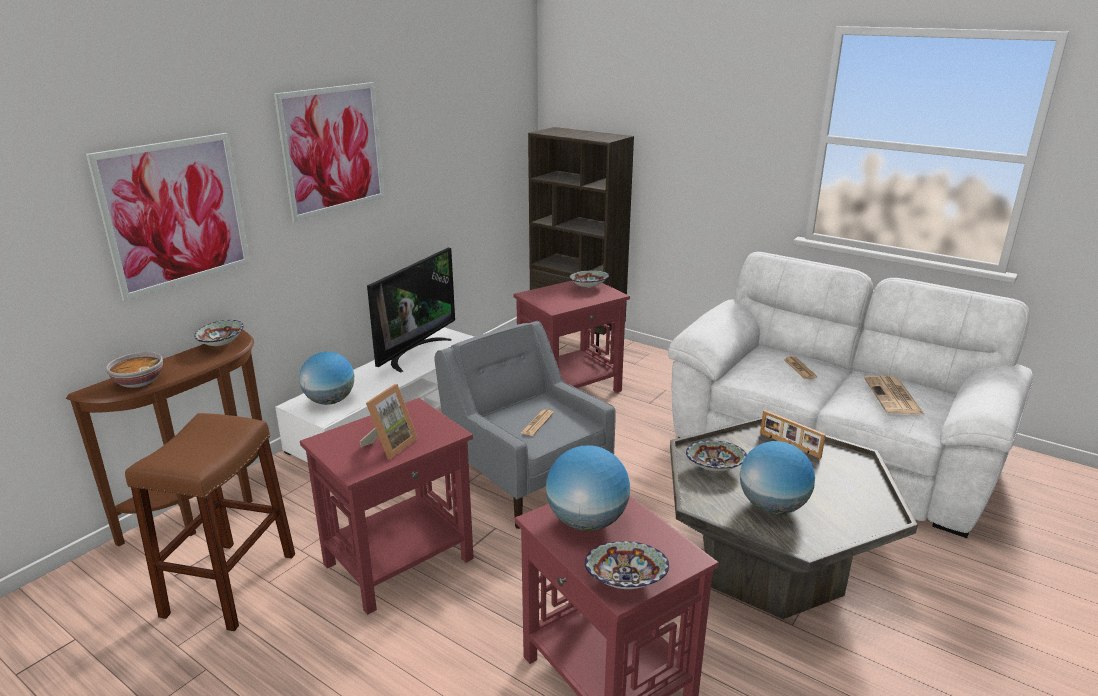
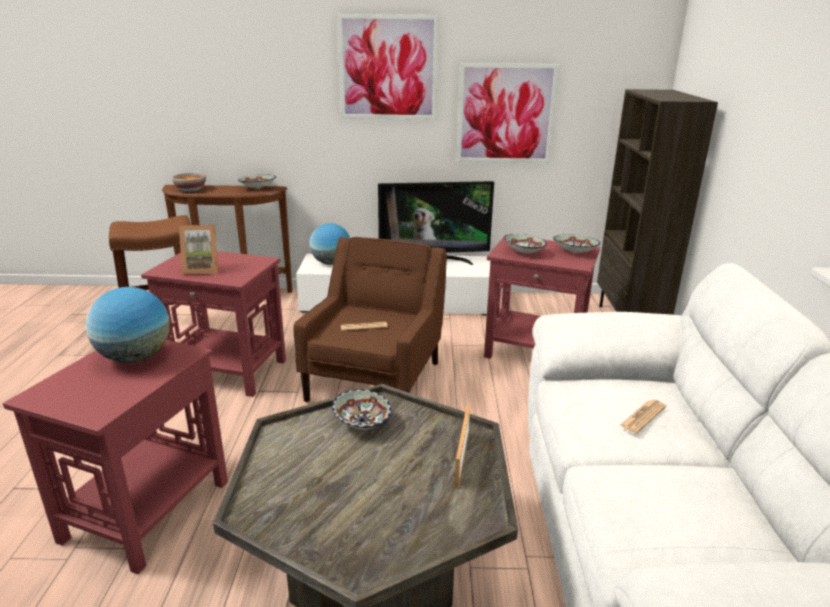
camera: 55 degrees right, 0 degrees up
picture [86,133,250,301] -> picture moved to [456,63,559,163]
grey armchair [434,321,616,529] -> brown armchair [293,237,447,402]
bowl [585,541,669,589] -> bowl moved to [504,234,547,254]
globe [740,441,815,514] -> none
newspaper [864,376,925,415] -> none

